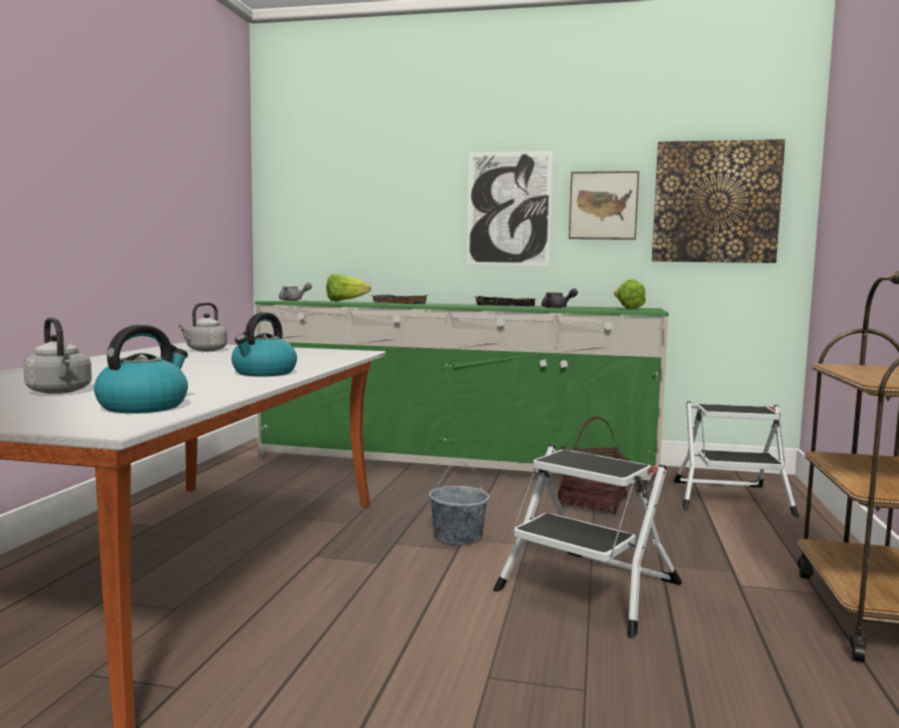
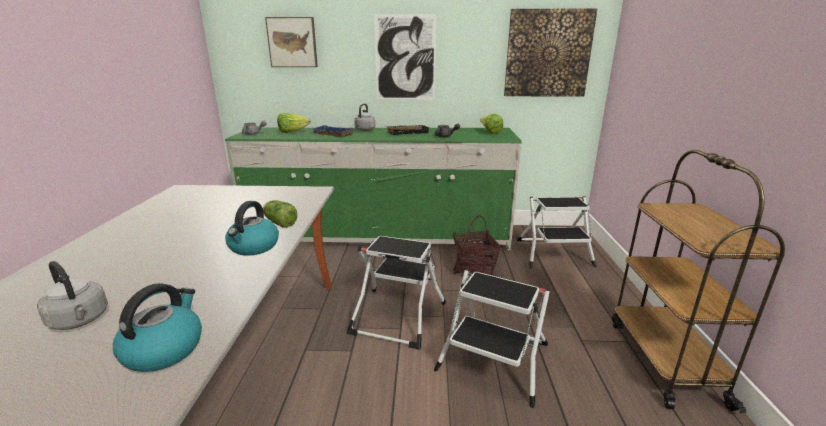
camera: 10 degrees left, 15 degrees up
grey kettle [178,302,227,351] -> grey kettle moved to [354,103,375,131]
grey bucket [428,461,490,545] -> step ladder [346,236,446,350]
picture [569,171,639,240] -> picture moved to [265,17,318,67]
none -> lettuce [263,200,298,228]

